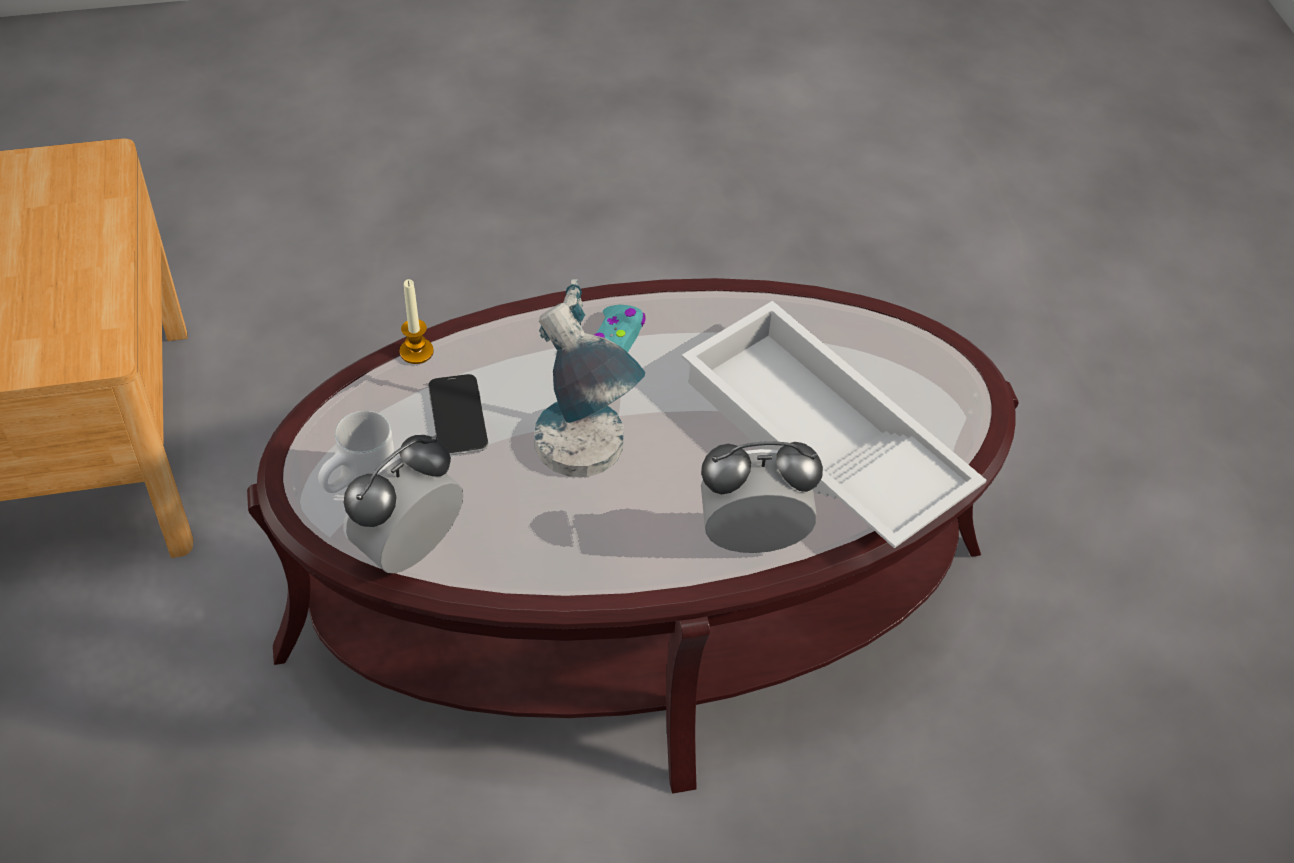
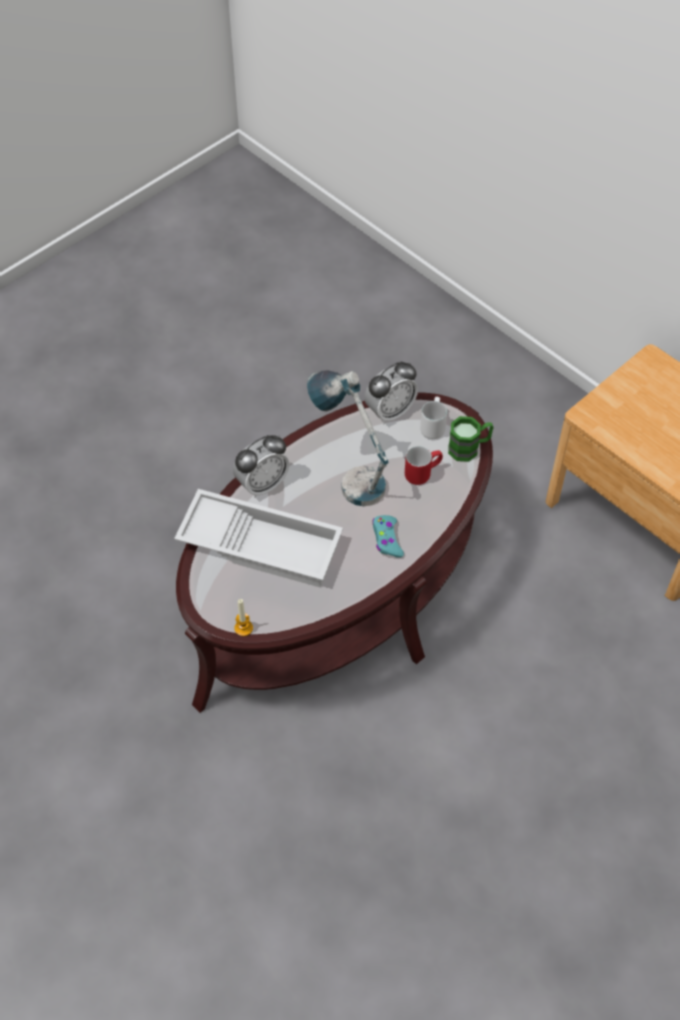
camera: 150 degrees right, 5 degrees up
alarm clock [343,435,463,573] -> alarm clock turned 45 degrees clockwise [364,361,418,424]
candle [400,279,434,364] -> candle moved to [234,599,253,636]
phone [428,374,488,455] -> red mug [405,446,443,485]
none -> green mug [448,416,494,462]

